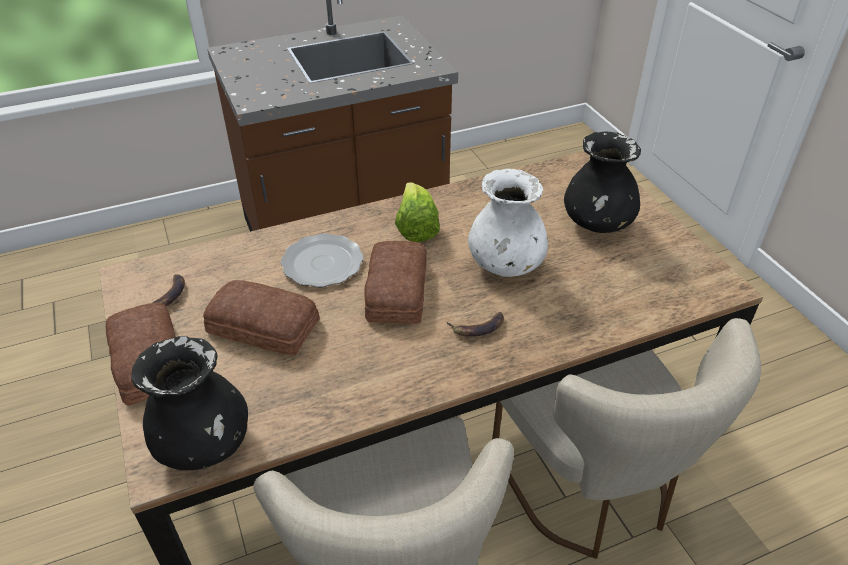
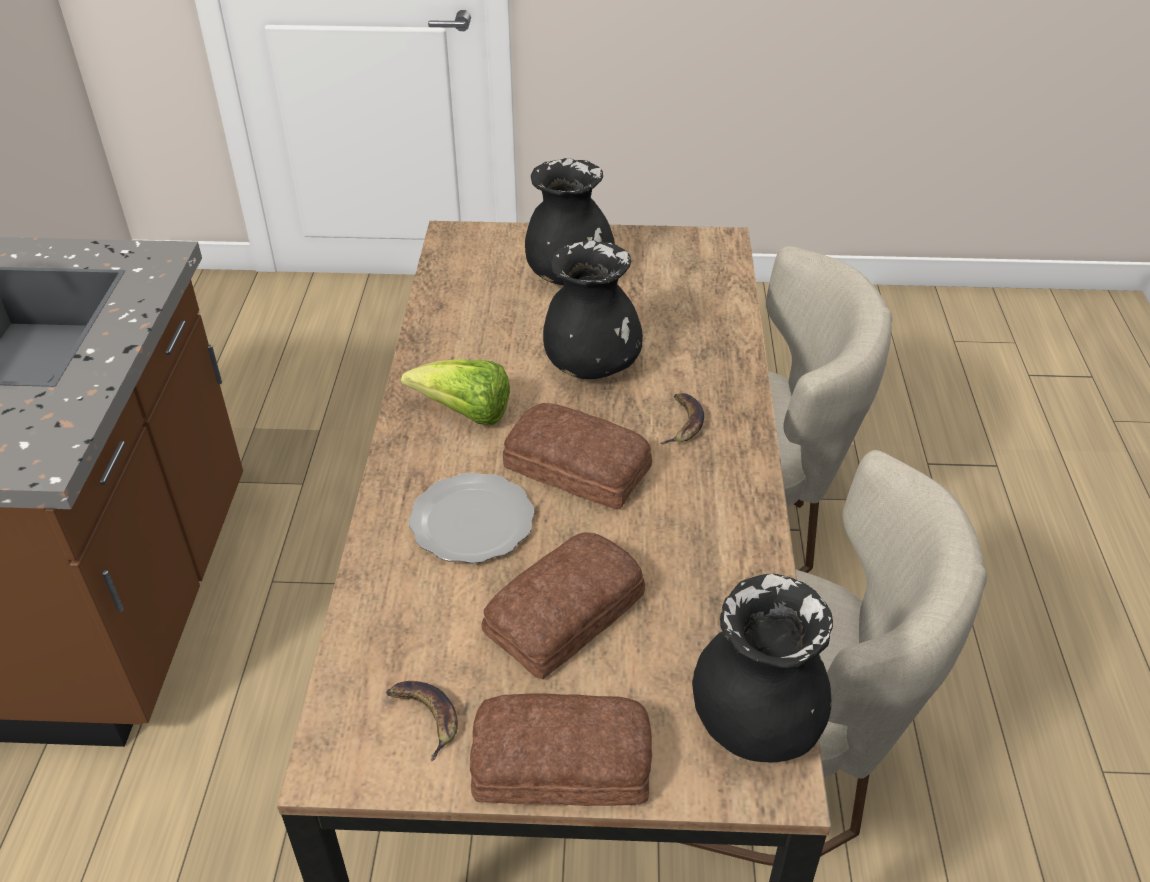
camera: 65 degrees left, 0 degrees up
white vase [468,169,548,277] -> black vase [543,240,643,379]

